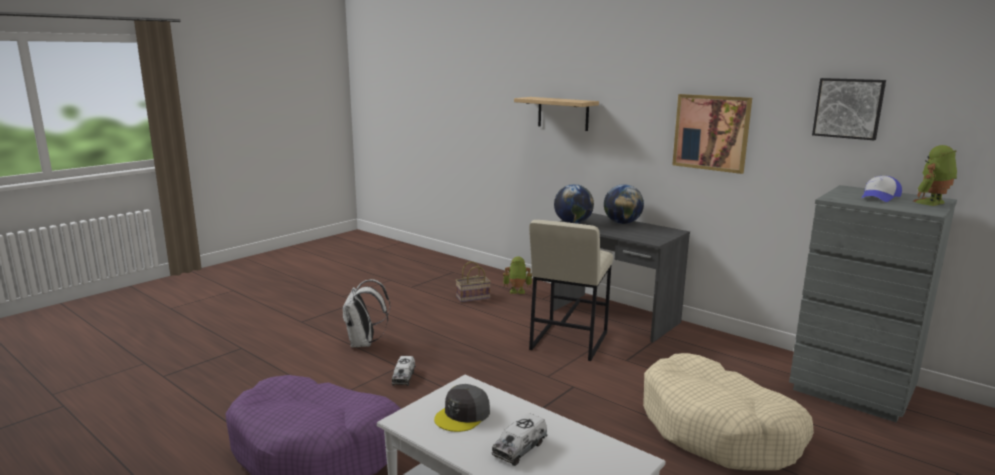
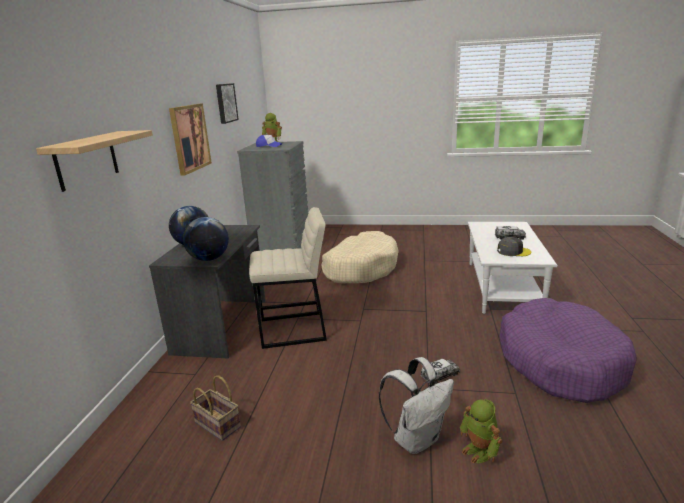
camera: 120 degrees left, 5 degrees up
toy robot [503,257,532,294] -> toy robot moved to [460,399,502,464]

